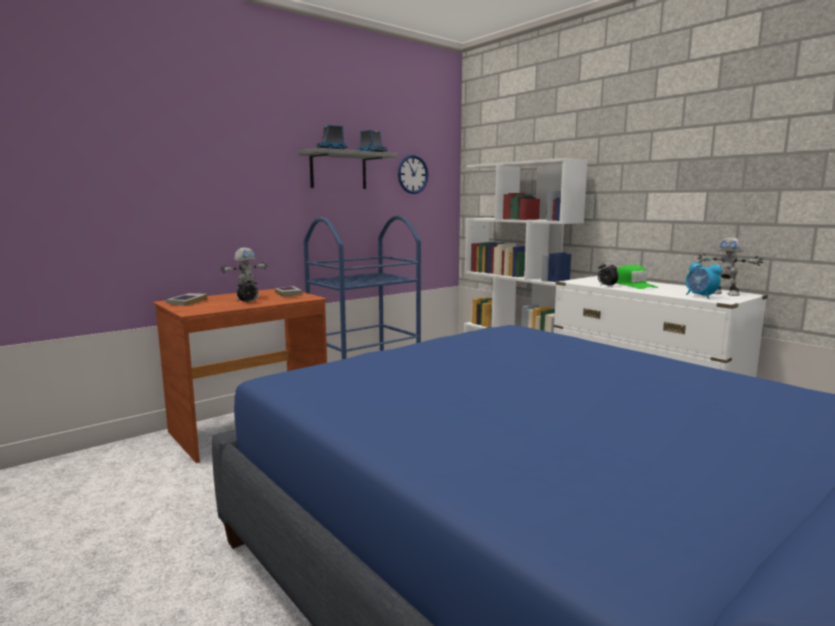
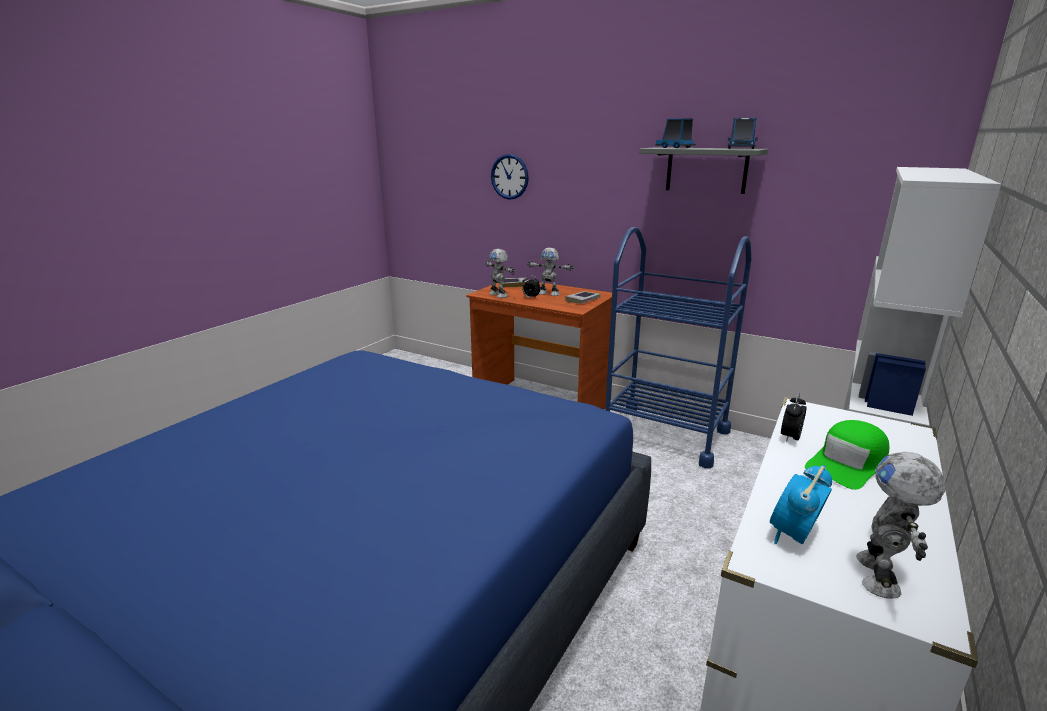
camera: 70 degrees right, 10 degrees up
wall clock [398,155,428,194] -> wall clock moved to [491,154,529,200]
none -> toy robot [485,249,515,298]

